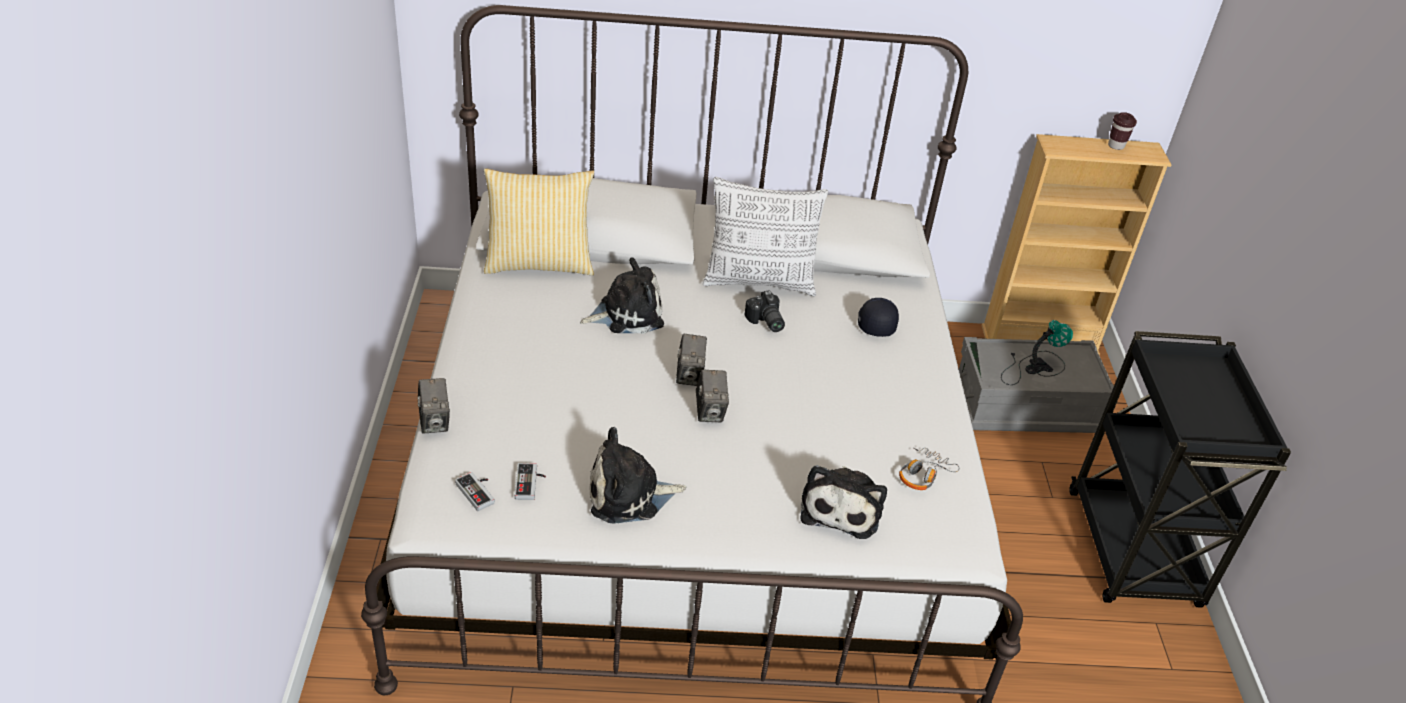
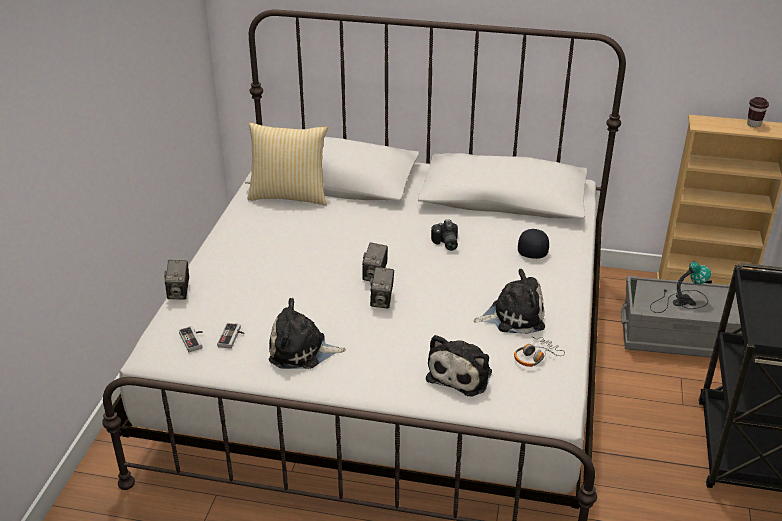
camera: 15 degrees right, 5 degrees down
plush toy [580,257,664,334] -> plush toy moved to [473,269,545,334]
pillow [703,177,828,296] -> none

